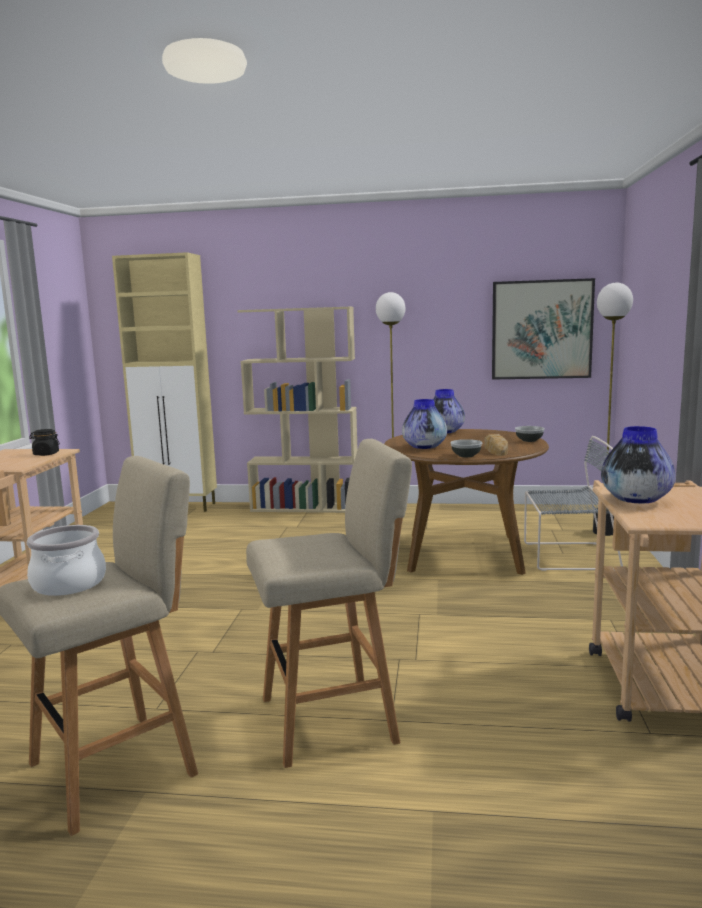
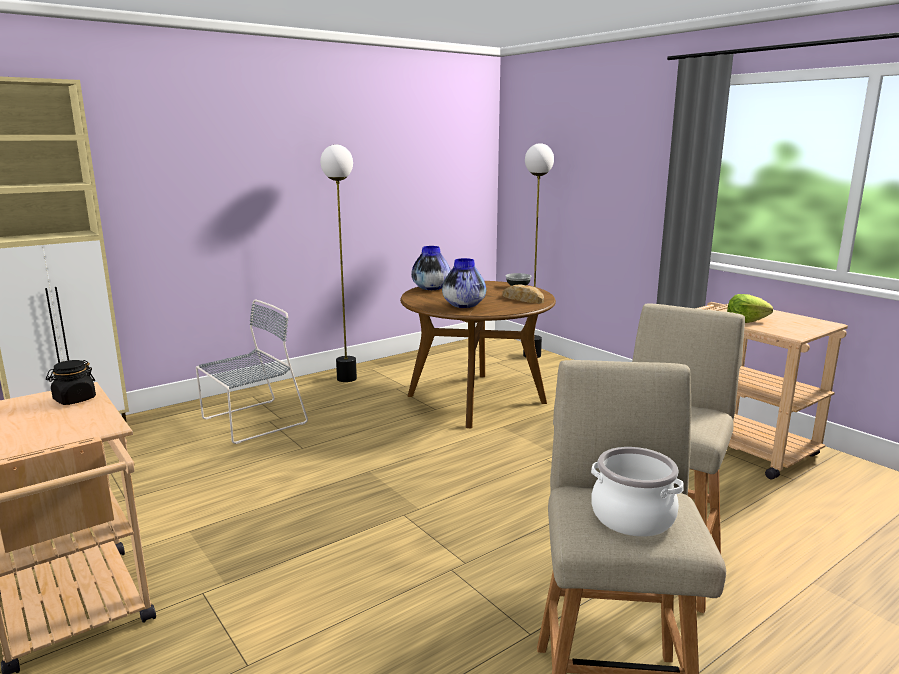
camera: 45 degrees left, 5 degrees up
beige bookcase [237,307,358,513] -> none
bowl [450,439,482,457] -> none
picture [492,278,595,380] -> none
grey chair [524,436,623,571] -> grey chair moved to [196,299,308,444]
vase [601,426,676,504] -> lettuce [727,294,773,323]

